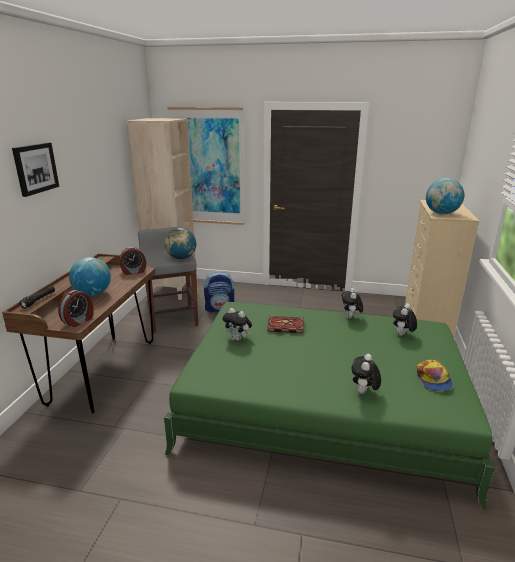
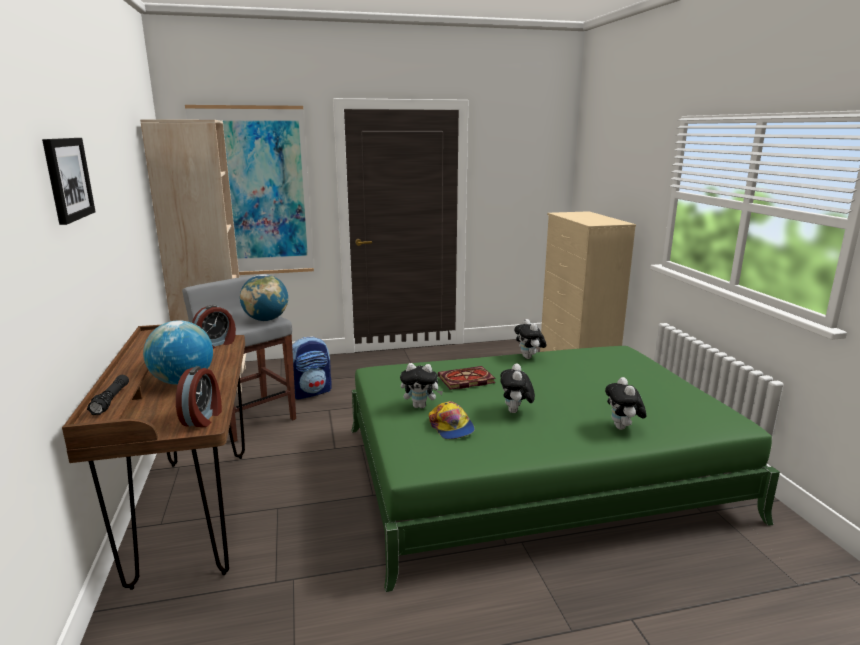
camera: 25 degrees left, 5 degrees down
plush toy [393,303,417,336] -> plush toy moved to [500,364,535,413]
cap [417,360,453,391] -> cap moved to [429,401,475,439]
globe [426,178,464,214] -> none

